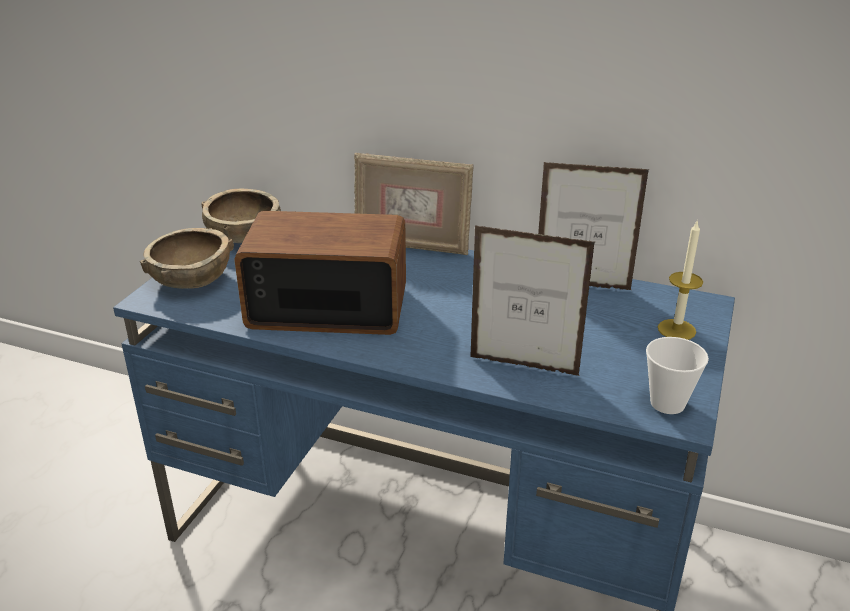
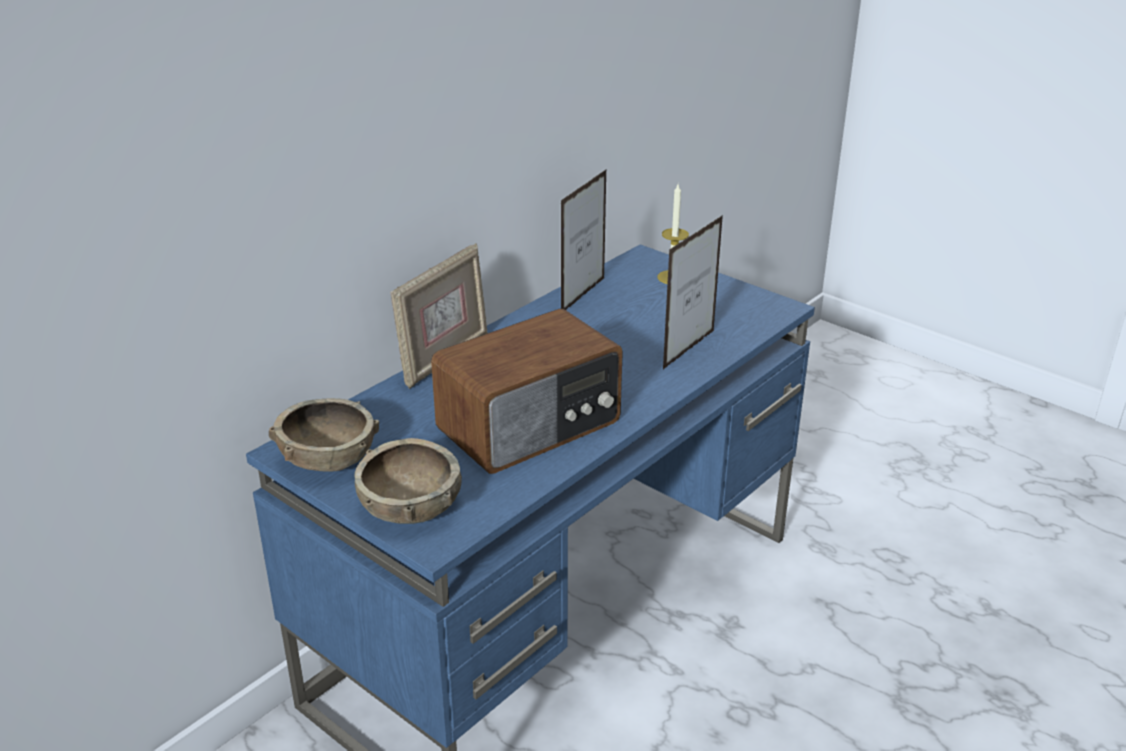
camera: 70 degrees left, 0 degrees up
radio [234,211,406,335] -> radio turned 150 degrees counterclockwise [431,309,623,474]
cup [646,337,709,414] -> none

